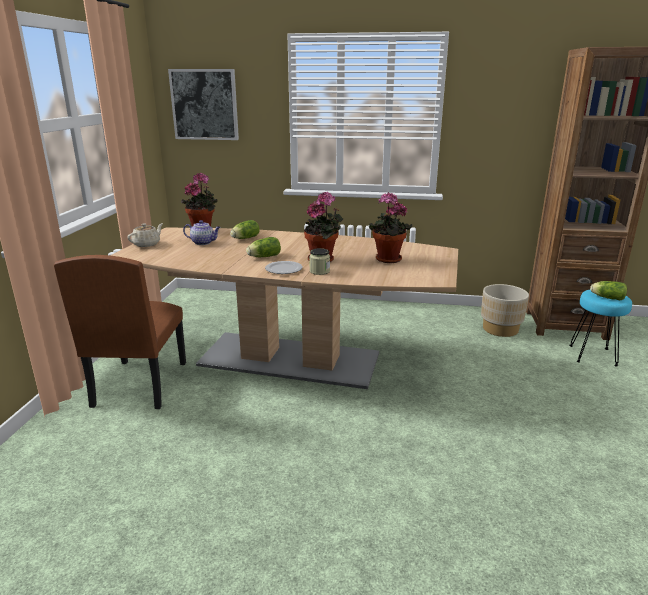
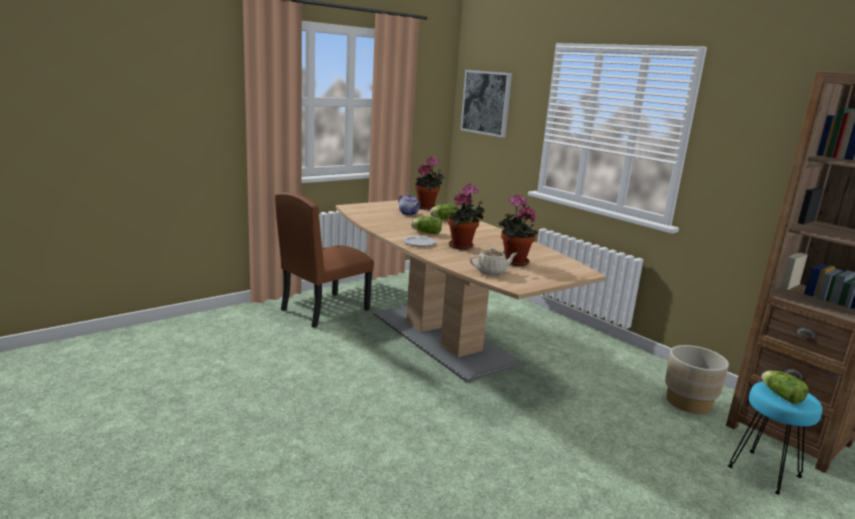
camera: 40 degrees right, 5 degrees down
beige teapot [127,223,163,247] -> beige teapot moved to [470,248,517,275]
jar [309,248,330,275] -> none

